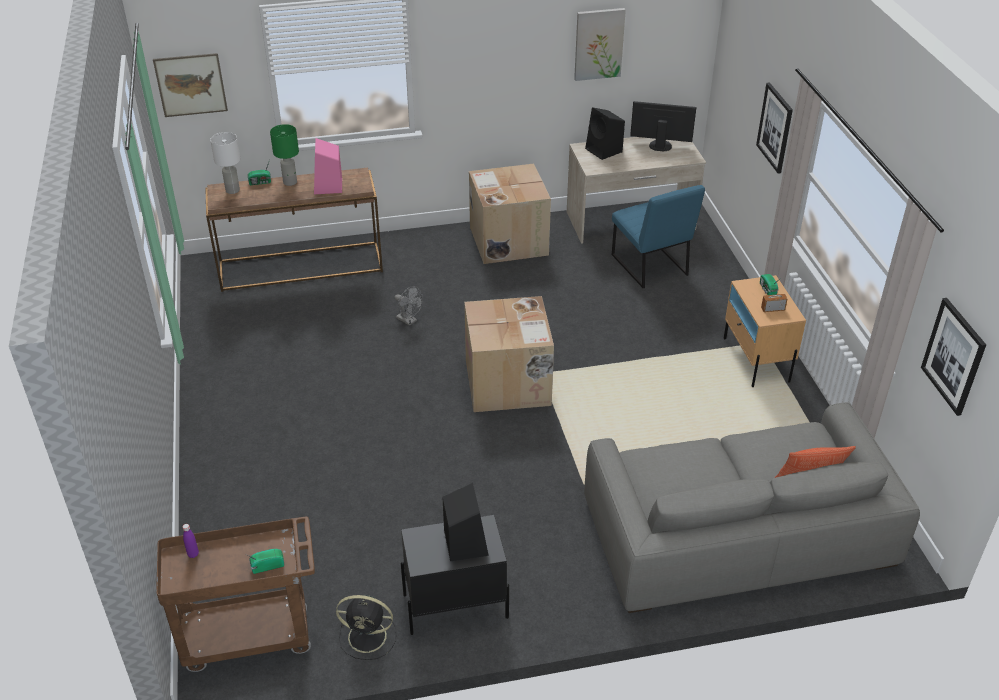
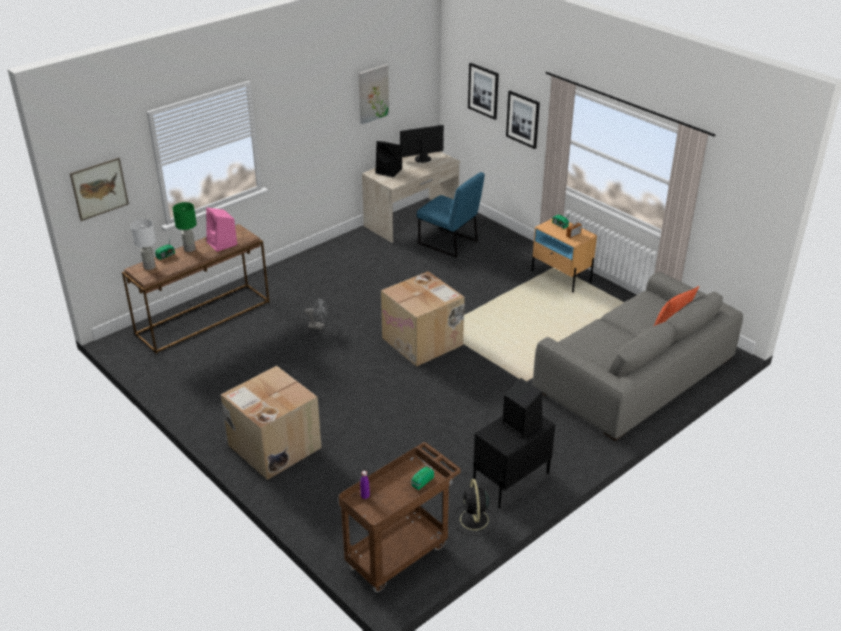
camera: 30 degrees left, 5 degrees down
black fan [336,595,397,660] -> black fan turned 105 degrees clockwise [454,479,496,536]
cardboard box [469,164,551,264] -> cardboard box moved to [221,366,322,480]
picture [921,298,986,416] -> picture moved to [468,63,499,120]

